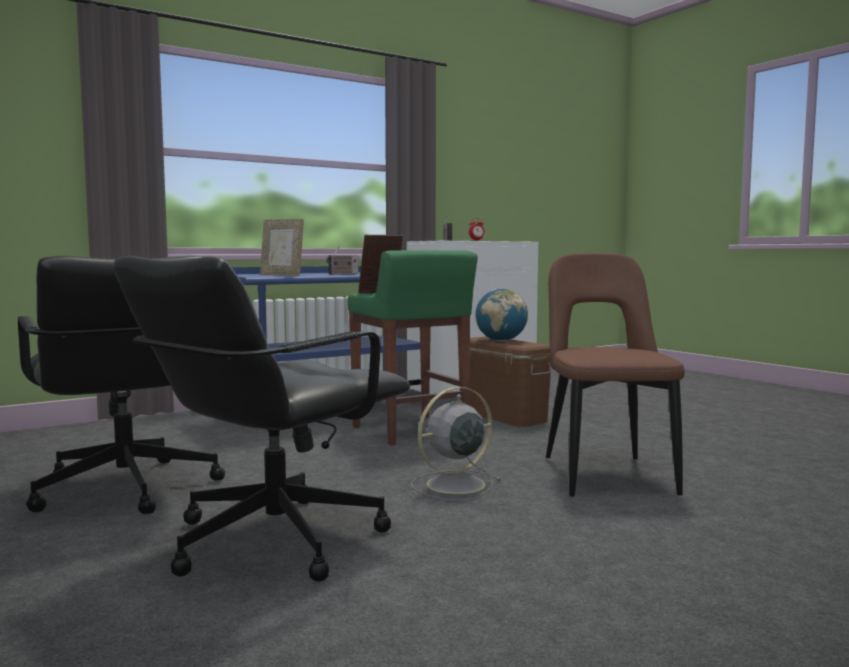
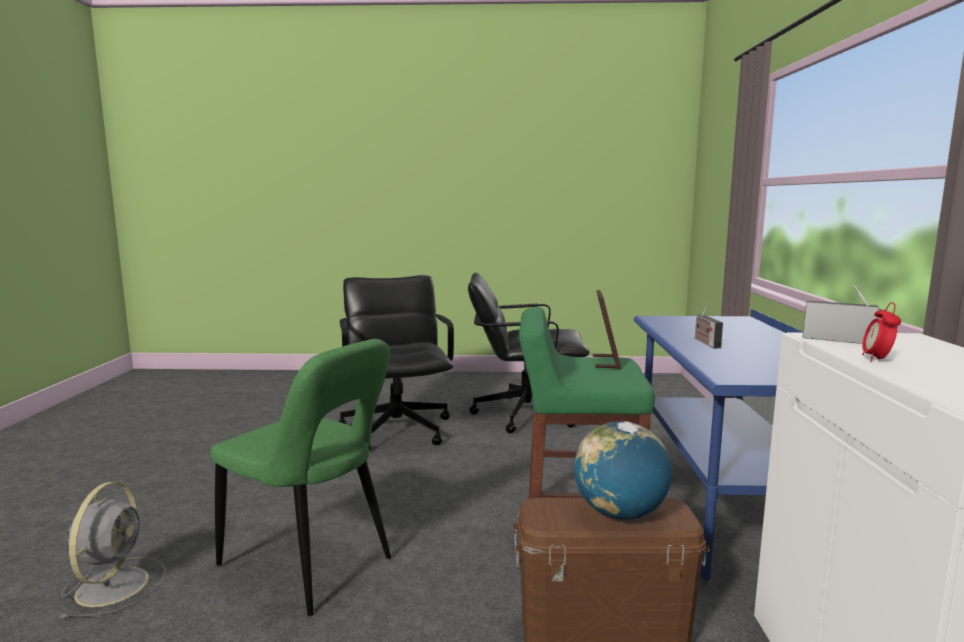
camera: 125 degrees right, 5 degrees up
picture frame [260,219,304,276] -> none
grey fan [411,387,502,501] -> grey fan moved to [61,482,166,619]
brown chair [546,253,685,496] -> green chair [211,339,391,616]

